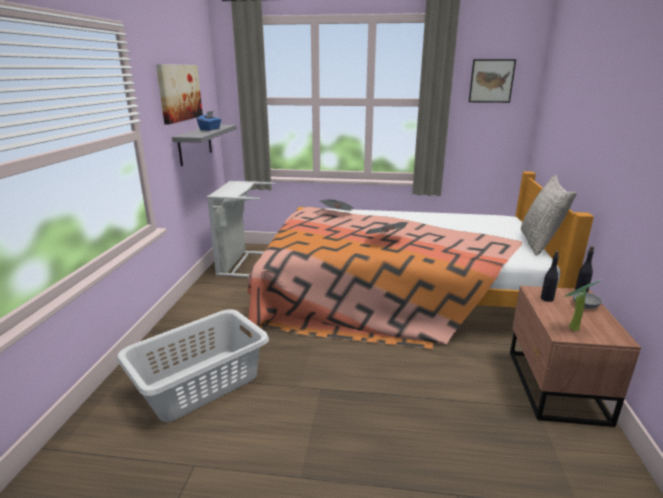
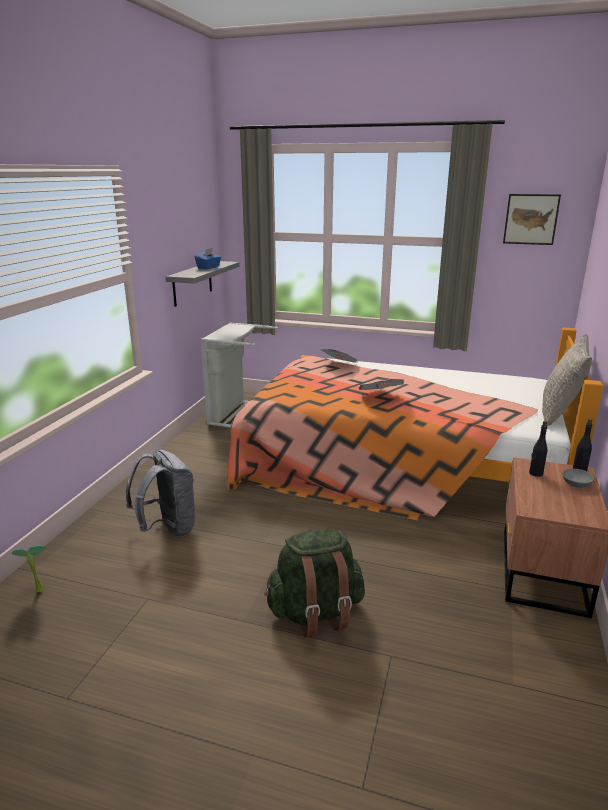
camera: 10 degrees right, 0 degrees up
grey laundry basket [117,310,269,422] -> grey backpack [126,449,196,537]
picture [156,64,203,124] -> none
potted plant [563,280,601,331] -> potted plant moved to [12,545,46,593]
none -> green backpack [264,529,365,638]

